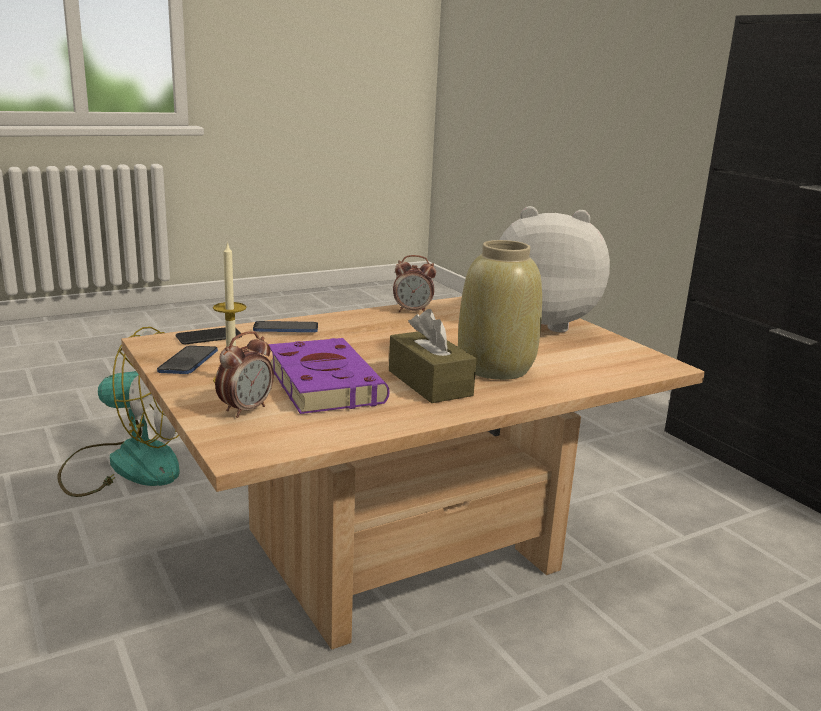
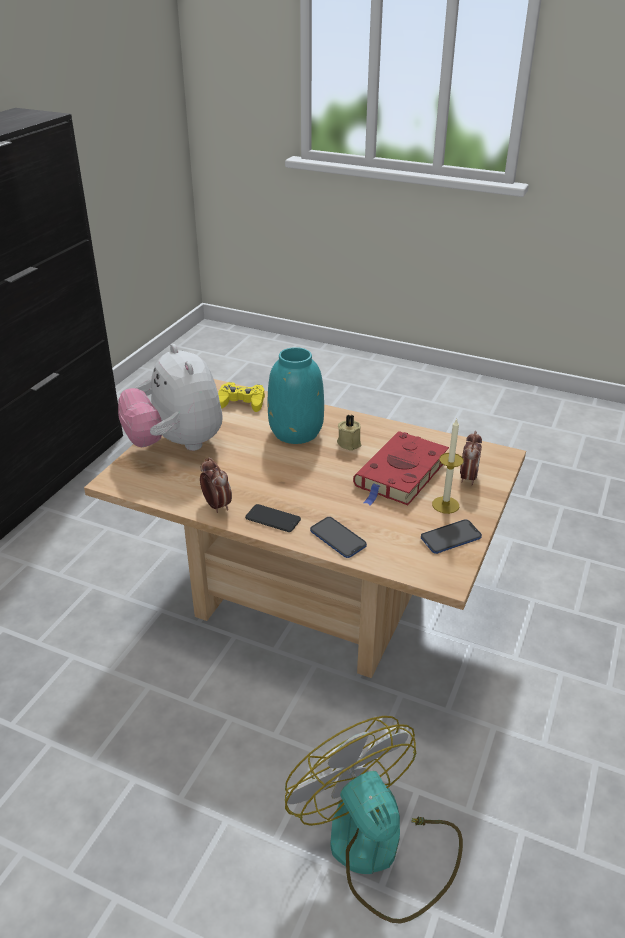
camera: 125 degrees left, 15 degrees up
phone [176,327,242,344] -> phone moved to [245,504,301,532]
alarm clock [215,331,274,418] -> alarm clock turned 105 degrees clockwise [460,431,482,486]
purple book [269,338,390,414] -> red book [353,431,449,506]
brown tissue box [389,309,476,403] -> beige candle [337,414,362,451]
beige vase [458,240,542,380] -> turquoise vase [268,347,324,444]
none -> yellow game controller [218,382,265,412]

